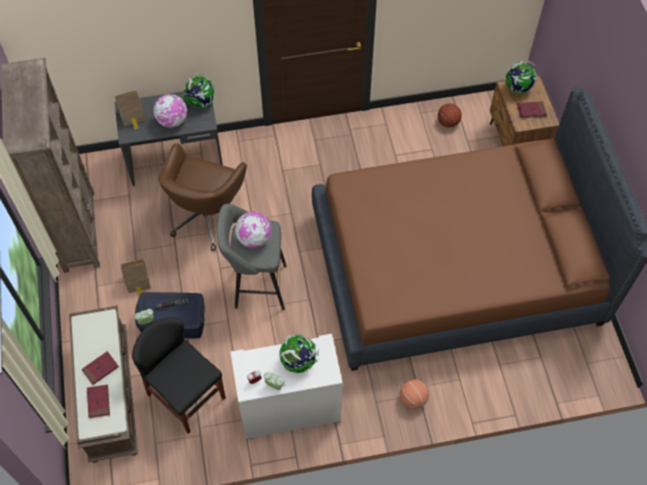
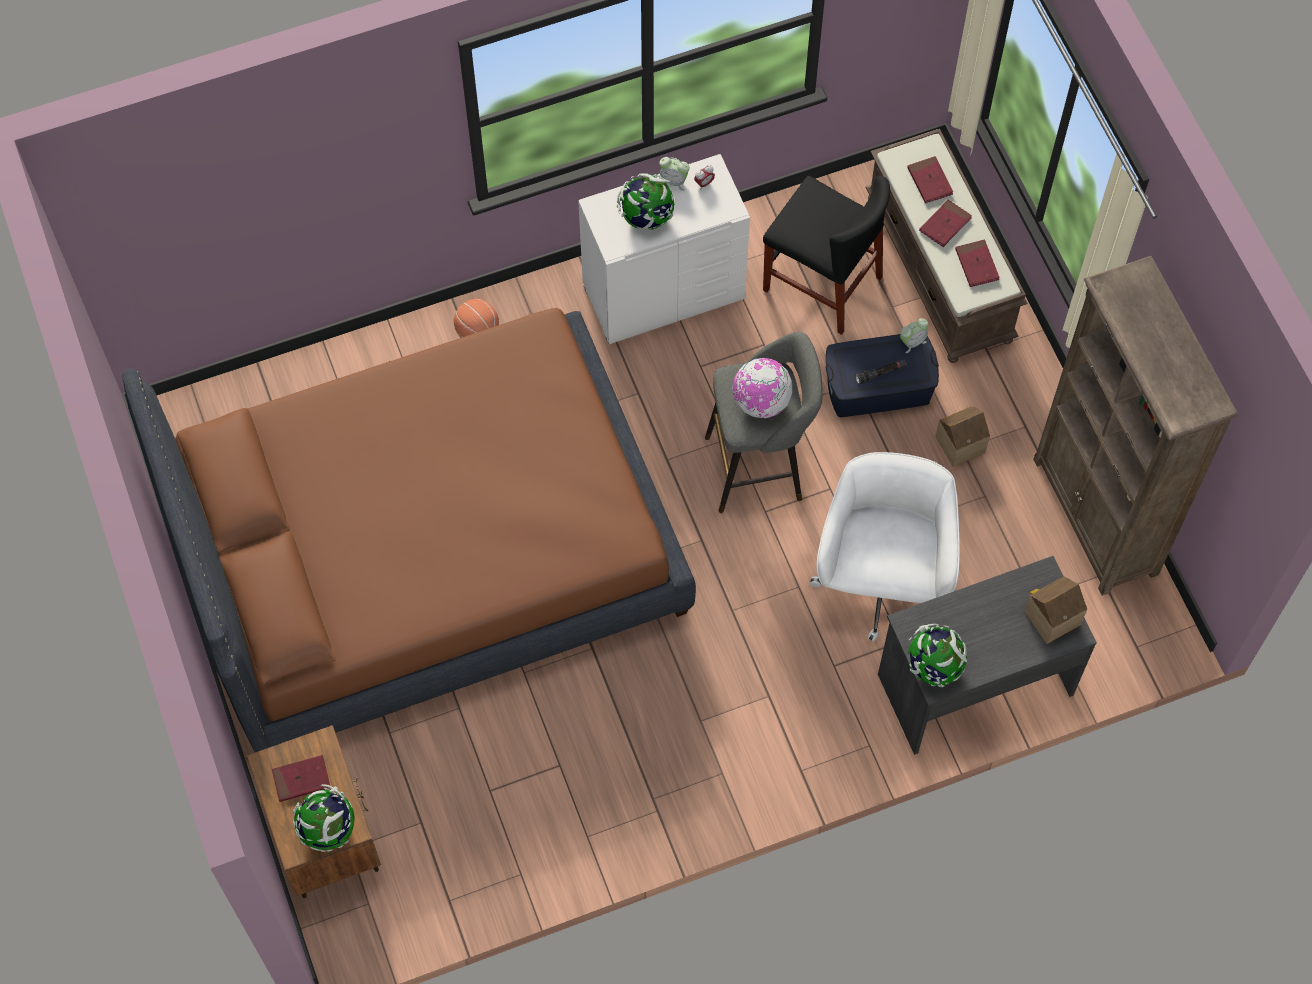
camera: 170 degrees right, 5 degrees up
globe [153,94,187,128] -> none
brown office chair [158,143,247,251] -> white office chair [810,452,960,642]
basketball [438,103,462,127] -> none
none -> red book [955,239,1000,287]

